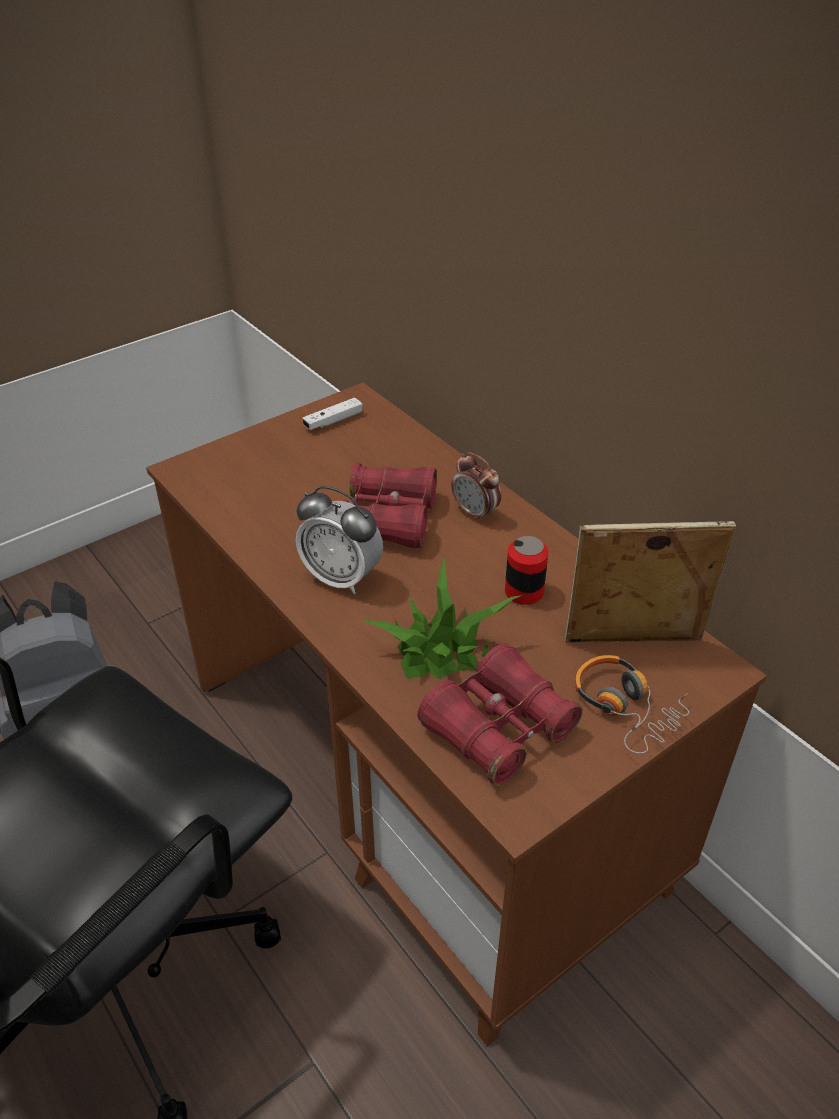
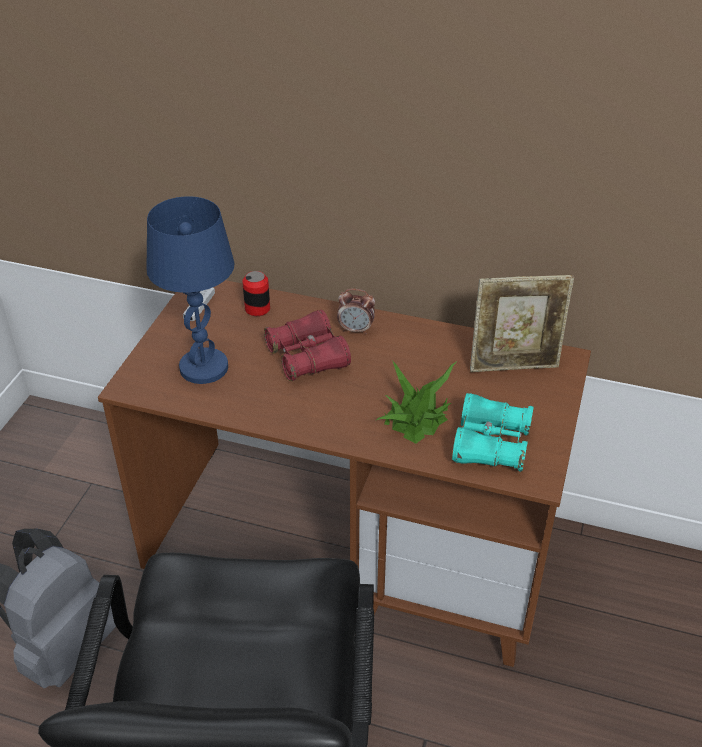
camera: 35 degrees left, 0 degrees up
alarm clock [296,486,383,594] -> none
red binoculars [418,643,583,786] -> turquoise binoculars [452,393,534,472]
can [505,536,549,605] -> can moved to [242,271,270,316]
picture frame [564,521,736,643] -> picture frame turned 150 degrees counterclockwise [470,275,574,372]
headphones [575,655,689,754] -> none
none -> blue table lamp [146,196,235,384]

